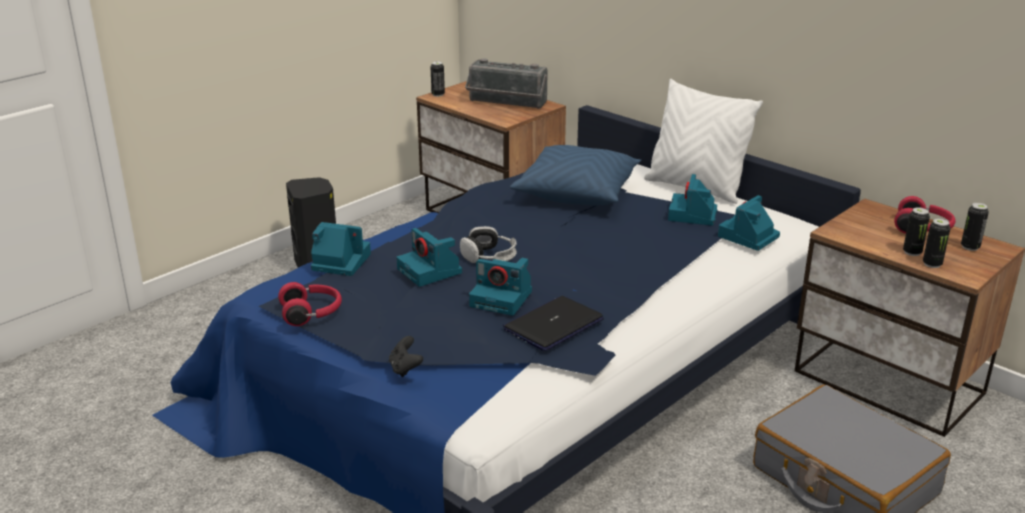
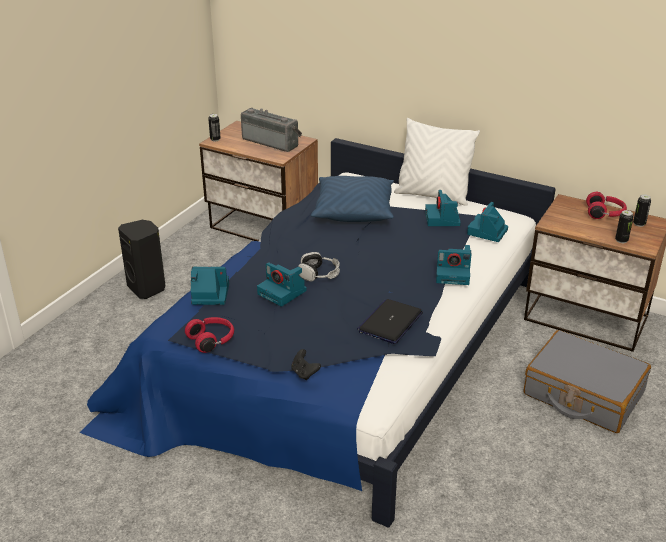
camera: 15 degrees left, 5 degrees up
radio [465,59,548,109] -> radio turned 150 degrees counterclockwise [241,108,302,152]
camera [469,258,532,316] -> camera moved to [436,245,472,285]
can [903,207,930,256] -> none

